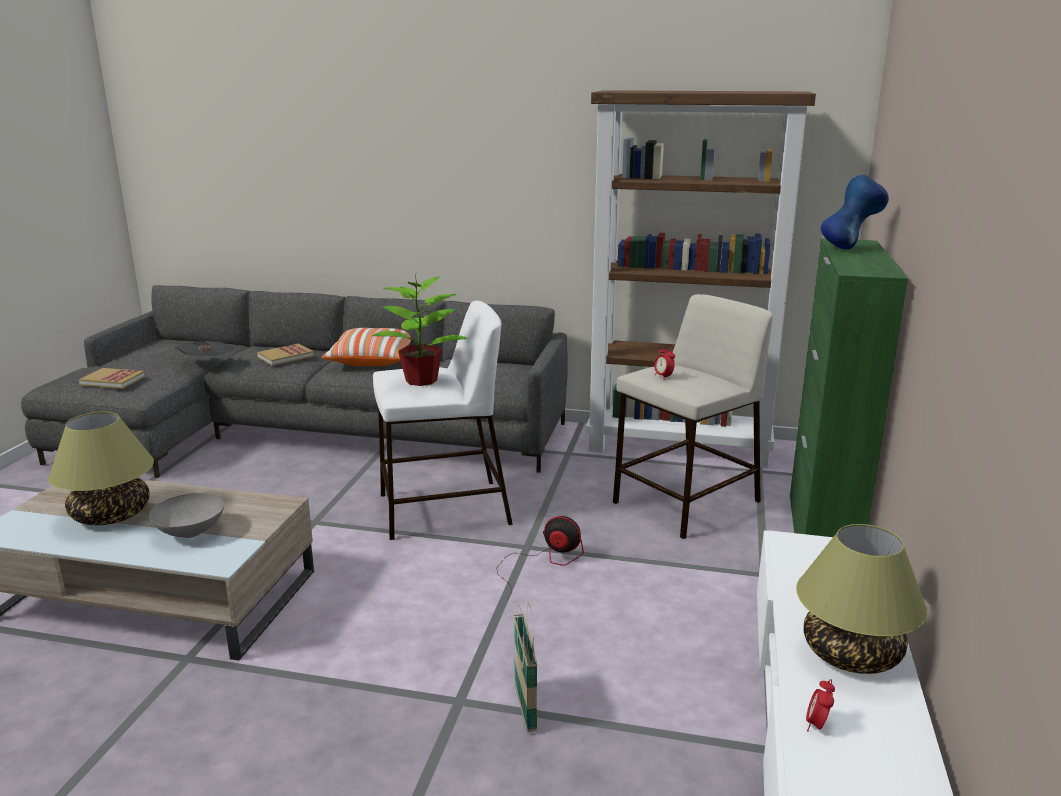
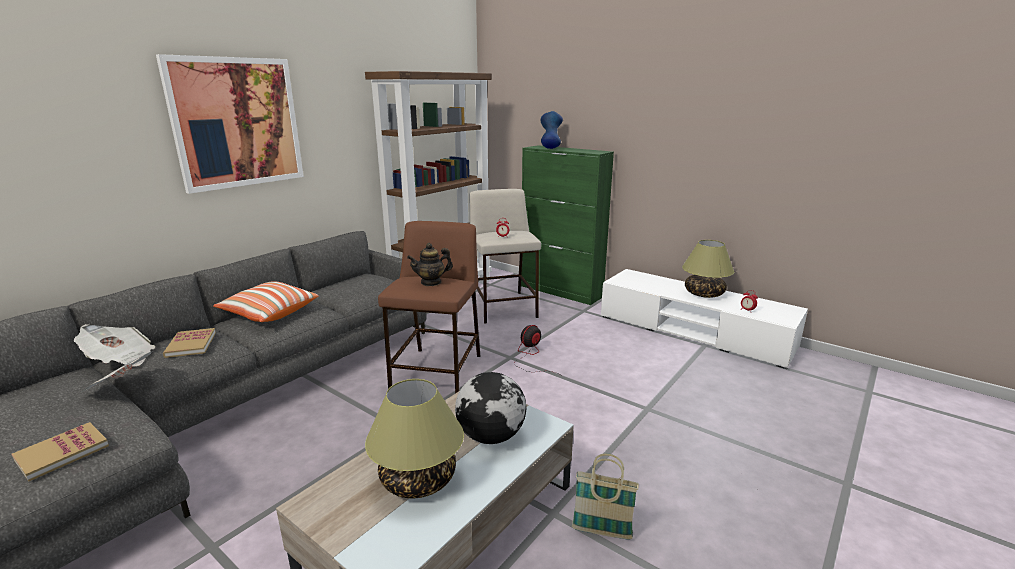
camera: 65 degrees left, 0 degrees up
grey bowl [149,493,224,538] -> globe [455,372,527,444]
potted plant [373,271,468,386] -> teapot [407,243,453,286]
white stool [373,301,513,540] -> brown stool [378,221,480,393]
basket [514,602,538,732] -> basket moved to [572,454,639,540]
none -> newspaper [74,324,156,367]
none -> picture [156,54,304,194]

